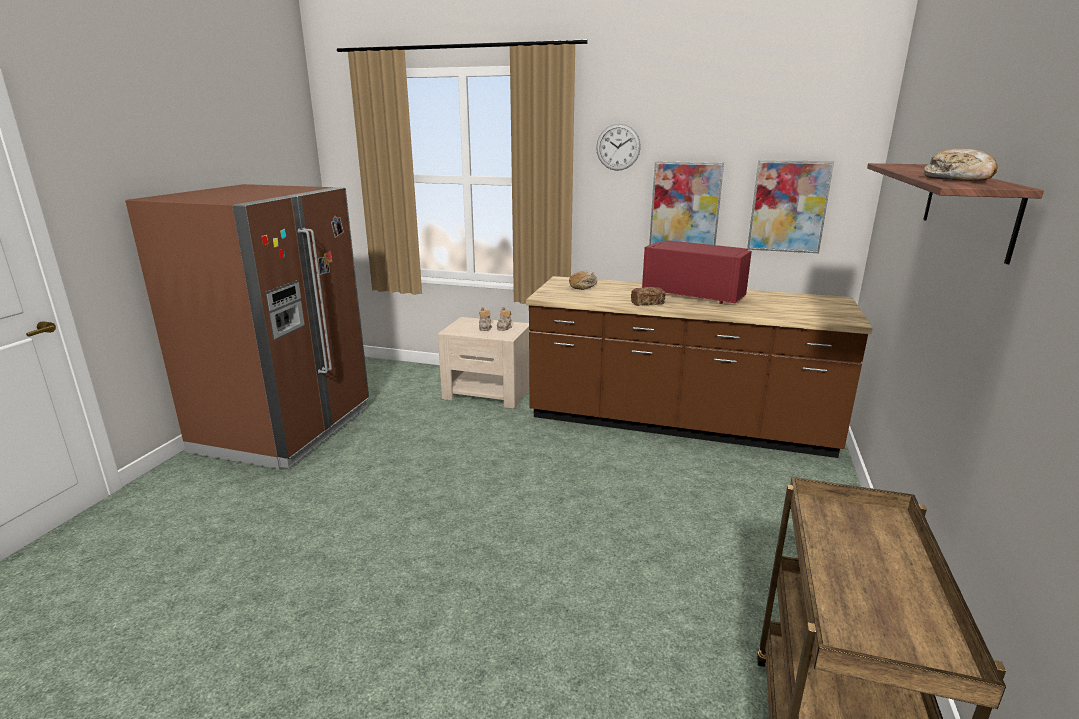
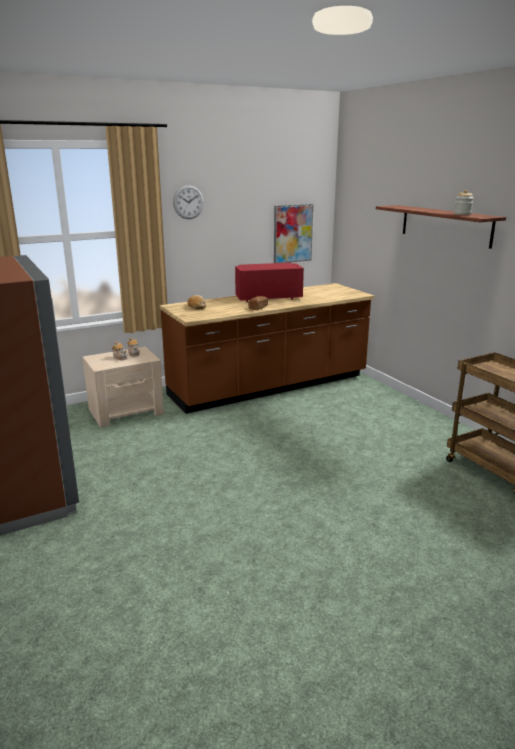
camera: 45 degrees left, 0 degrees up
picture [649,161,724,245] -> none
bread [924,148,998,181] -> jar [454,190,474,215]

